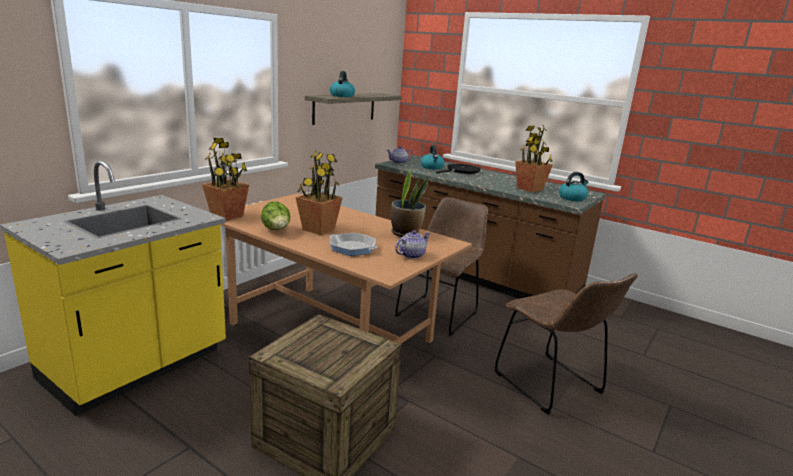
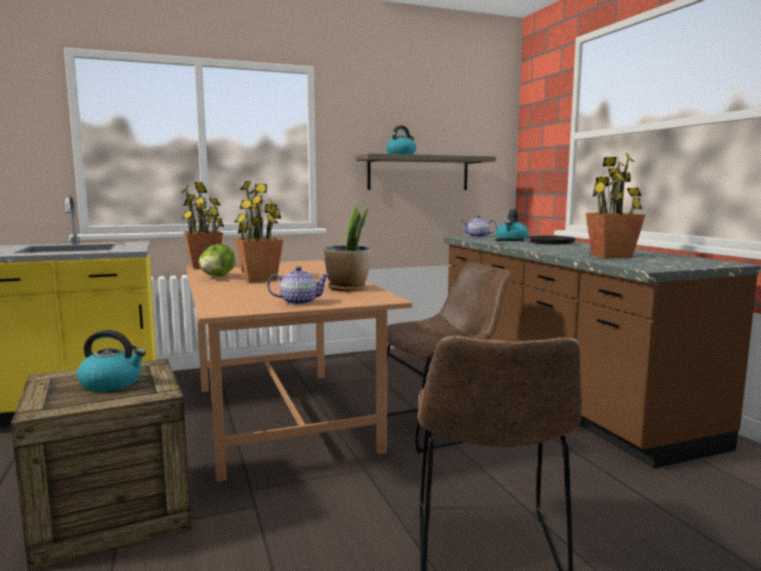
camera: 35 degrees right, 10 degrees down
frying pan [329,233,377,256] -> none
kettle [559,172,588,201] -> kettle moved to [77,330,146,391]

